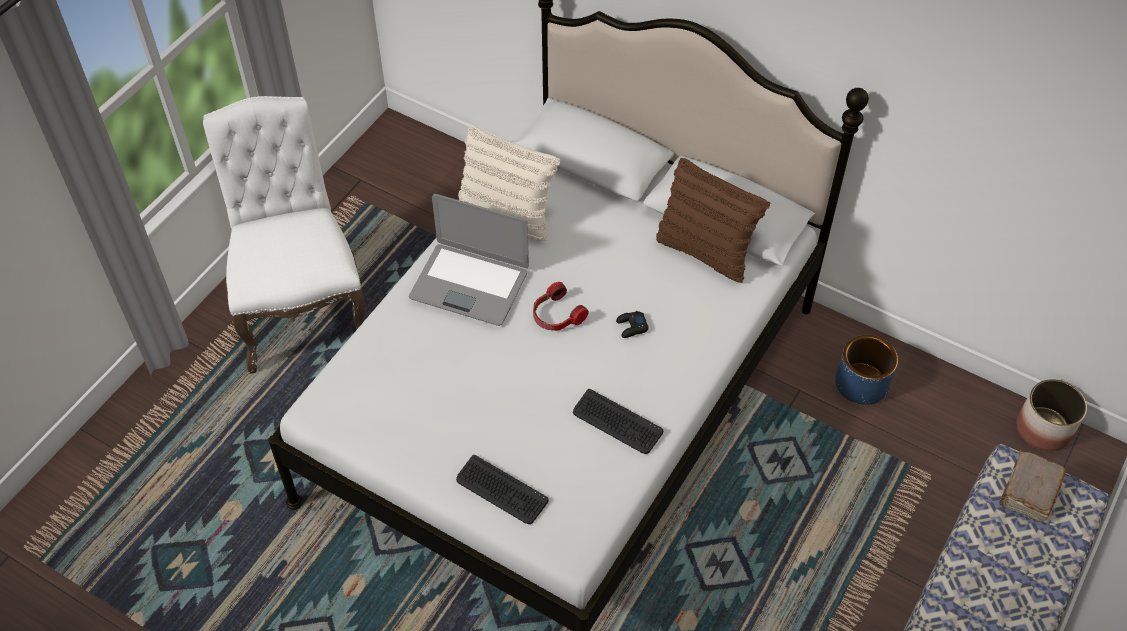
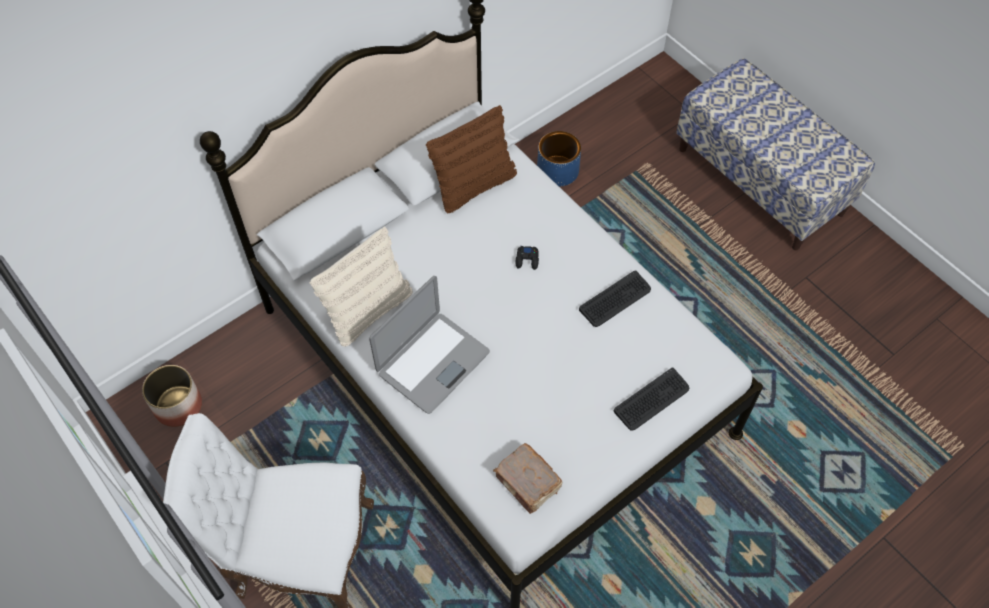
camera: 70 degrees left, 5 degrees up
headphones [533,282,589,331] -> none
brown book [999,450,1066,523] -> brown book moved to [493,443,562,514]
planter [1017,379,1087,451] -> planter moved to [142,365,202,427]

